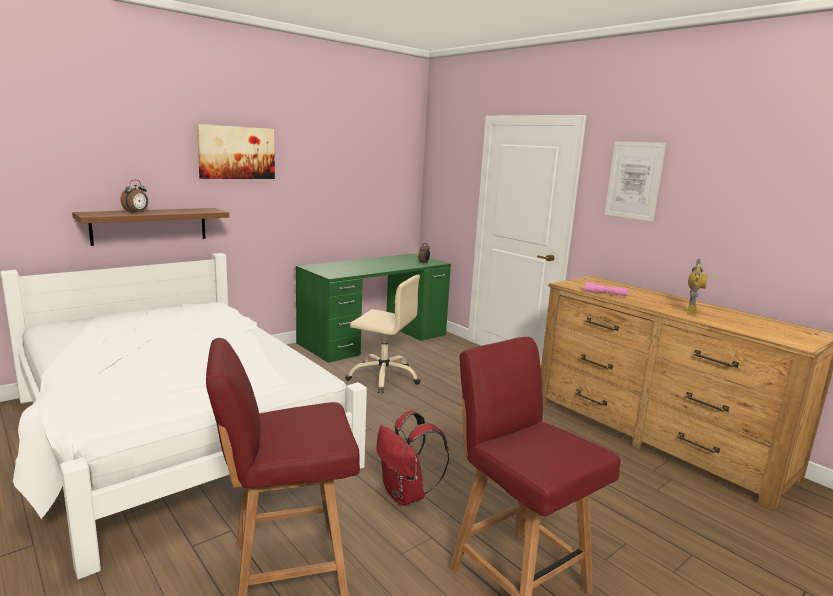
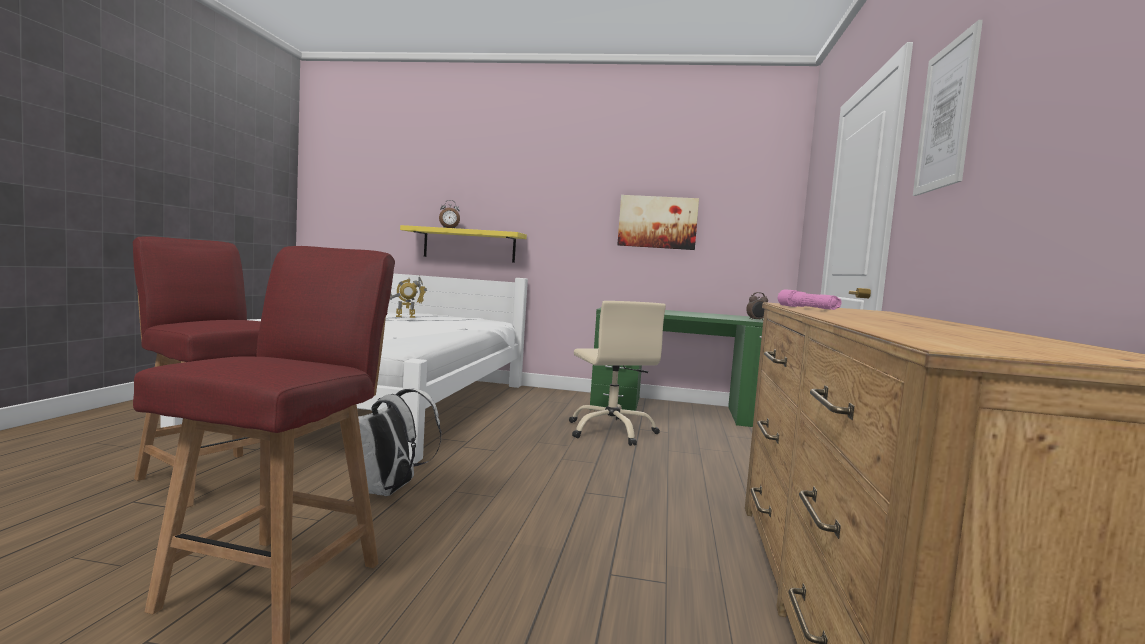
camera: 50 degrees right, 10 degrees down
brown shelf [72,208,229,246] -> yellow shelf [400,225,527,263]
picture [197,124,275,179] -> picture moved to [617,195,699,250]
red backpack [377,411,449,506] -> white backpack [358,388,441,496]
toy robot [686,259,708,316] -> toy robot moved to [390,276,427,318]

